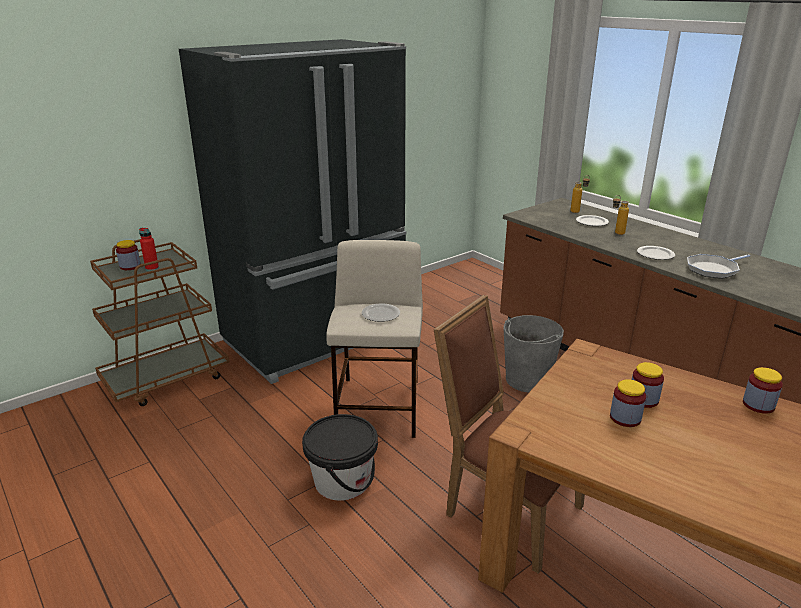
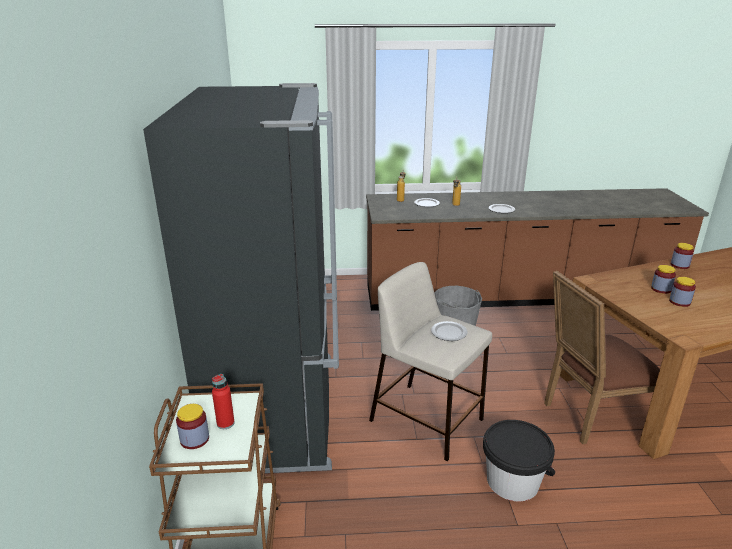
camera: 55 degrees left, 0 degrees up
frying pan [687,254,750,279] -> none

